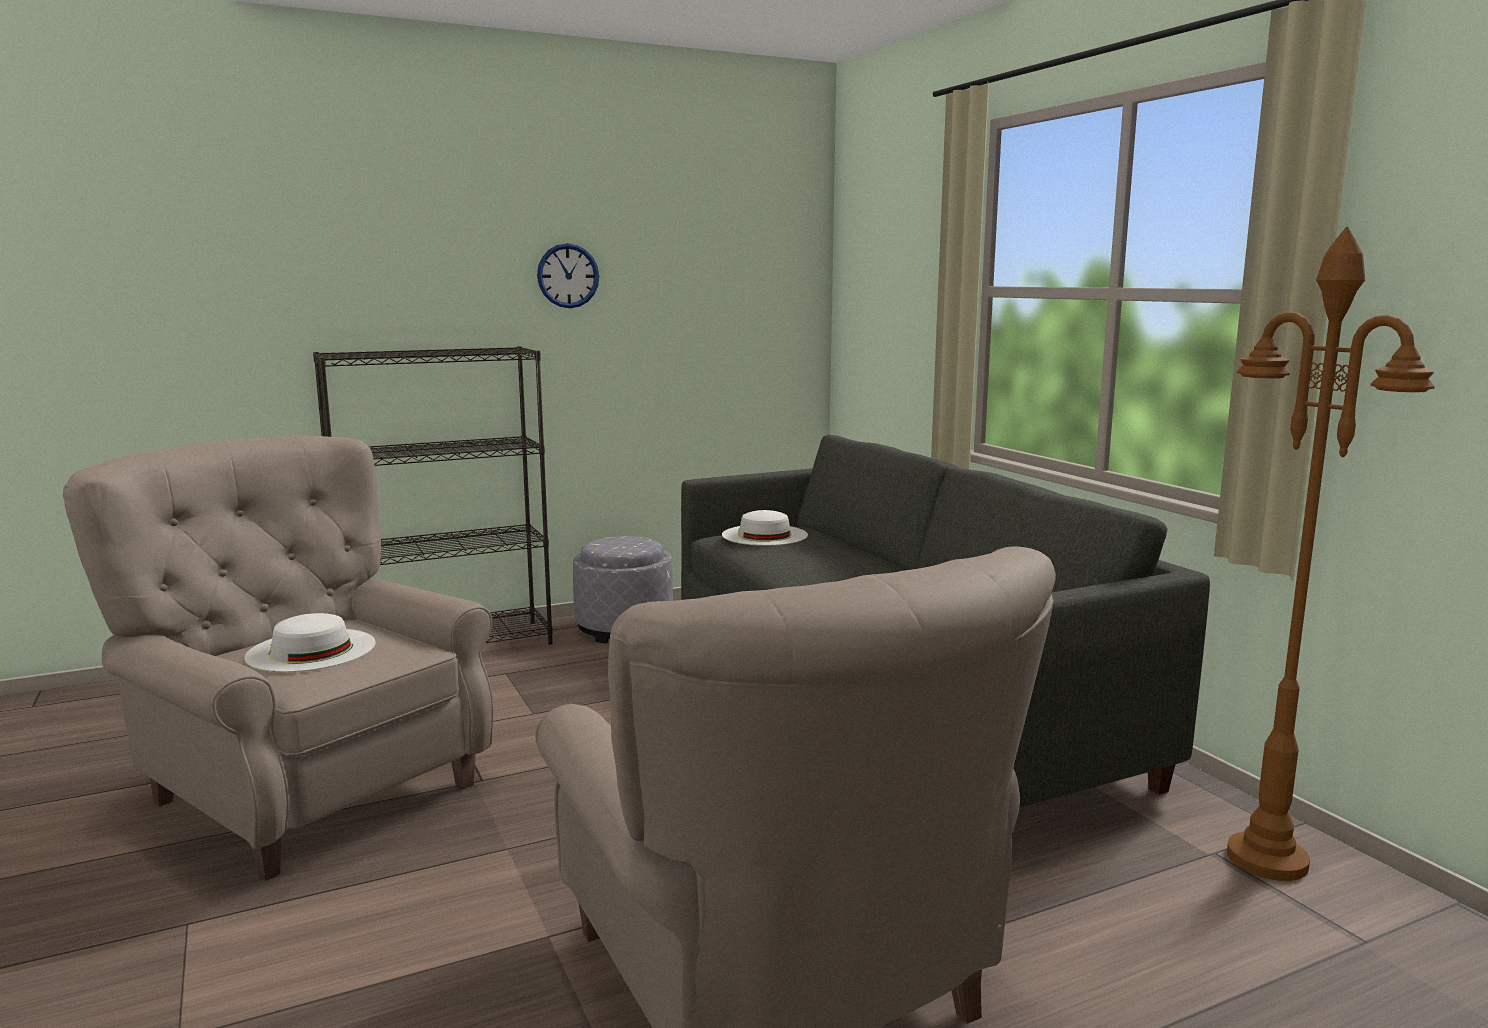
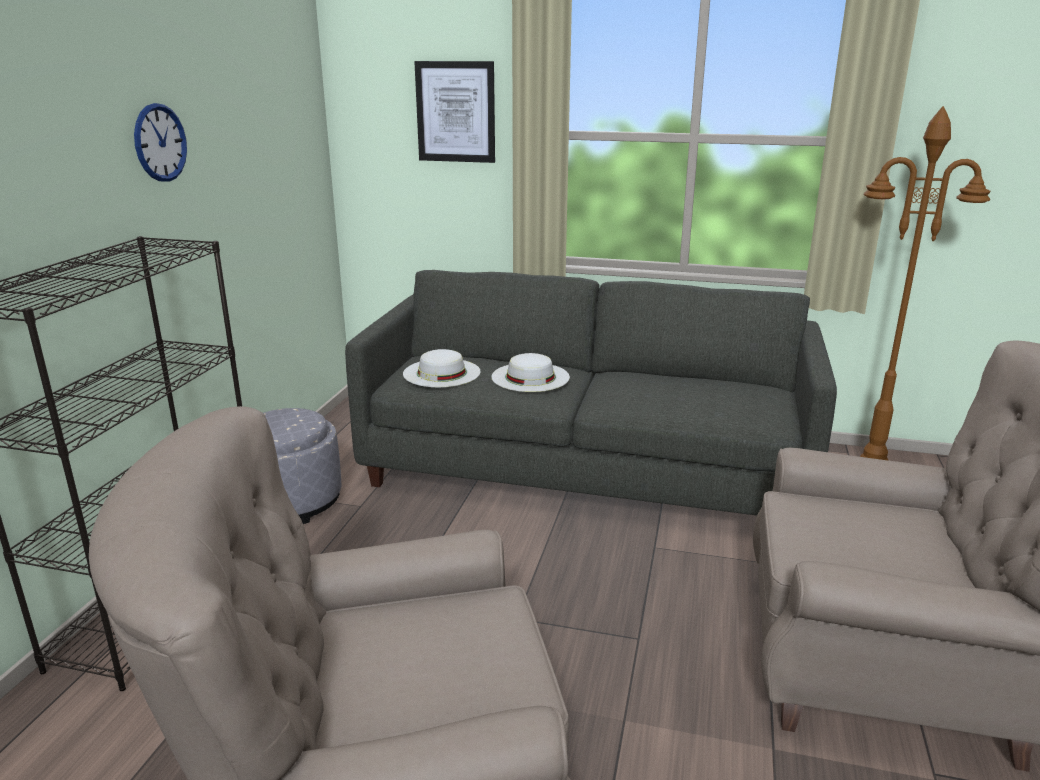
camera: 50 degrees left, 10 degrees up
white hat [244,613,376,672] -> white hat moved to [491,353,570,392]
none -> picture [414,61,495,163]

